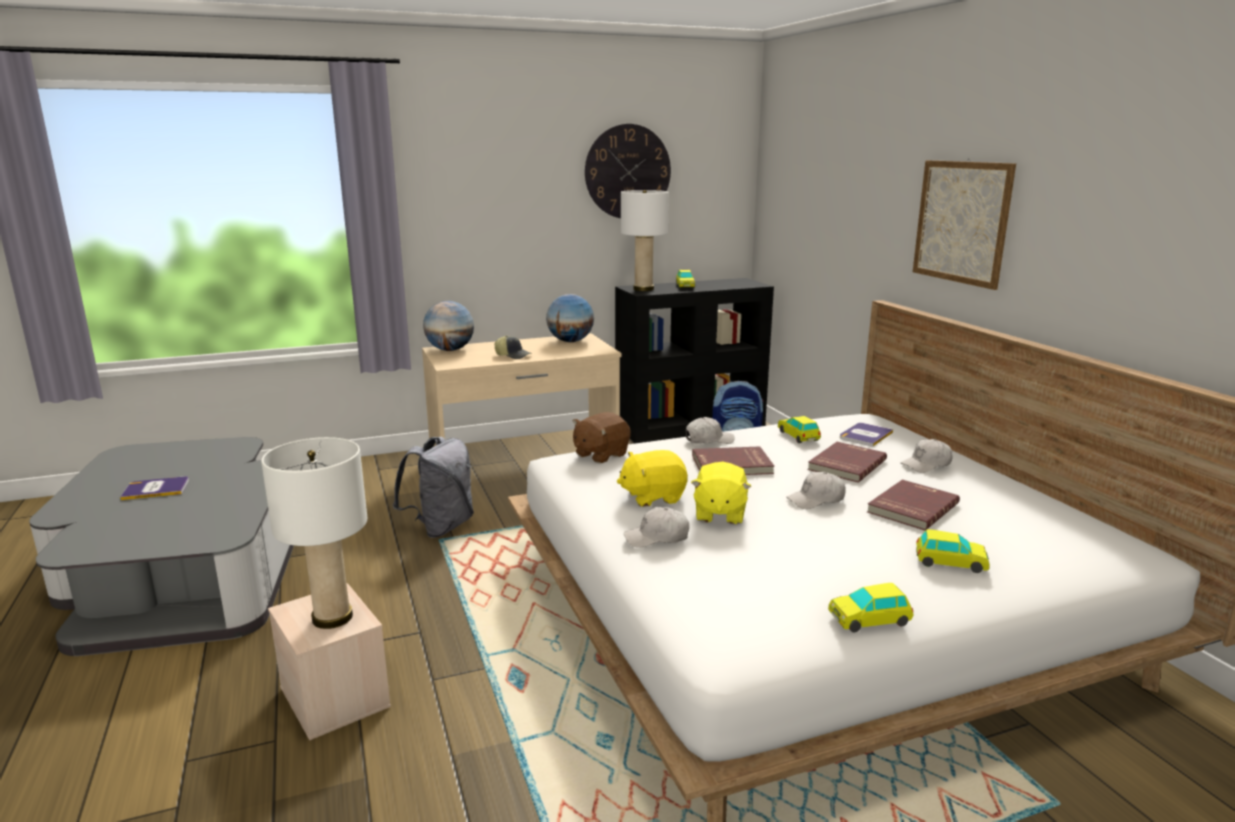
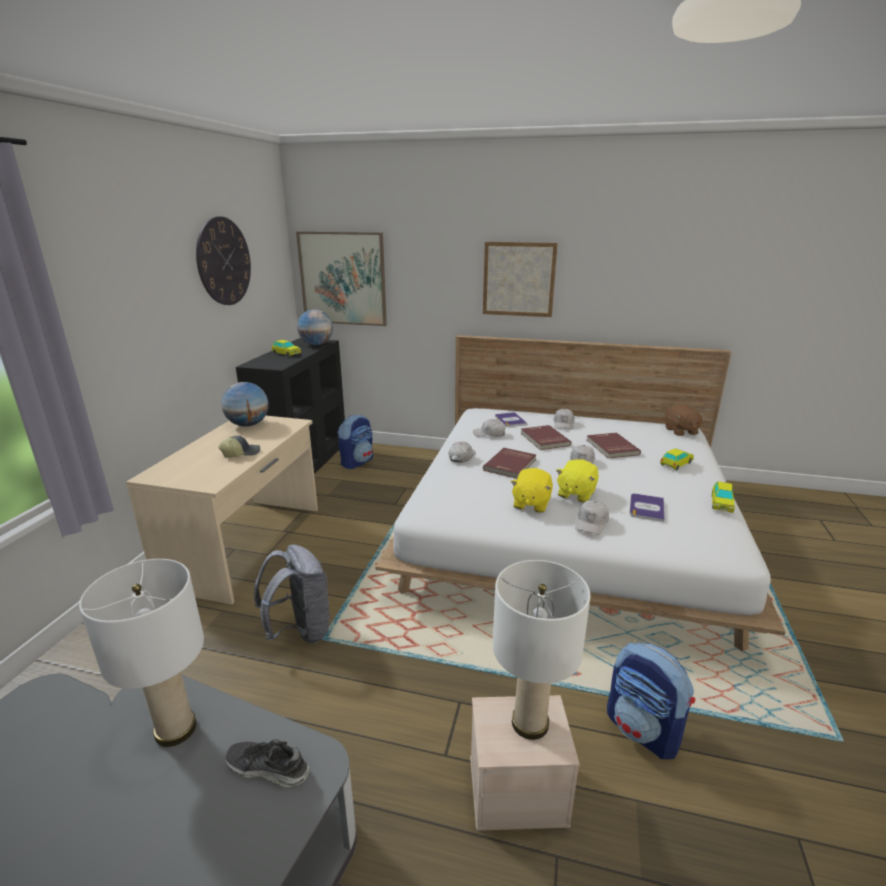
camera: 55 degrees left, 5 degrees up
book [120,476,189,500] -> book moved to [630,493,665,522]
globe [423,301,474,351] -> globe moved to [297,309,333,345]
brown plush toy [572,412,631,463] -> brown plush toy moved to [665,404,705,436]
white table lamp [621,190,669,291] -> white table lamp moved to [79,559,204,747]
yellow plush toy [691,462,751,525] -> yellow plush toy turned 75 degrees clockwise [556,459,599,503]
toy car [778,416,821,443] -> white cap [473,419,506,437]
none -> shoe [226,739,309,787]
none -> picture [296,231,387,326]
none -> backpack [607,642,695,759]

